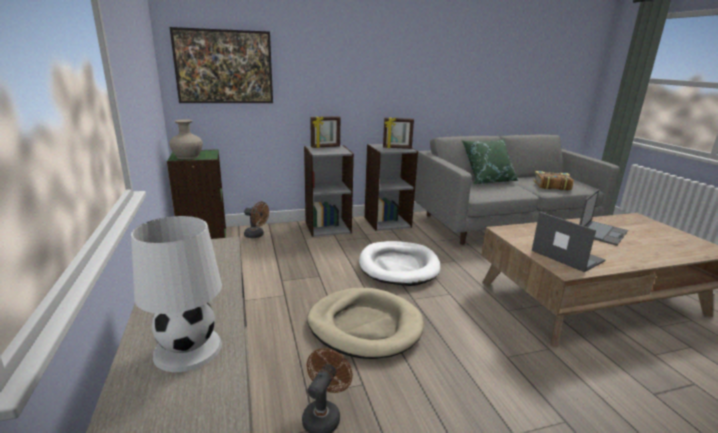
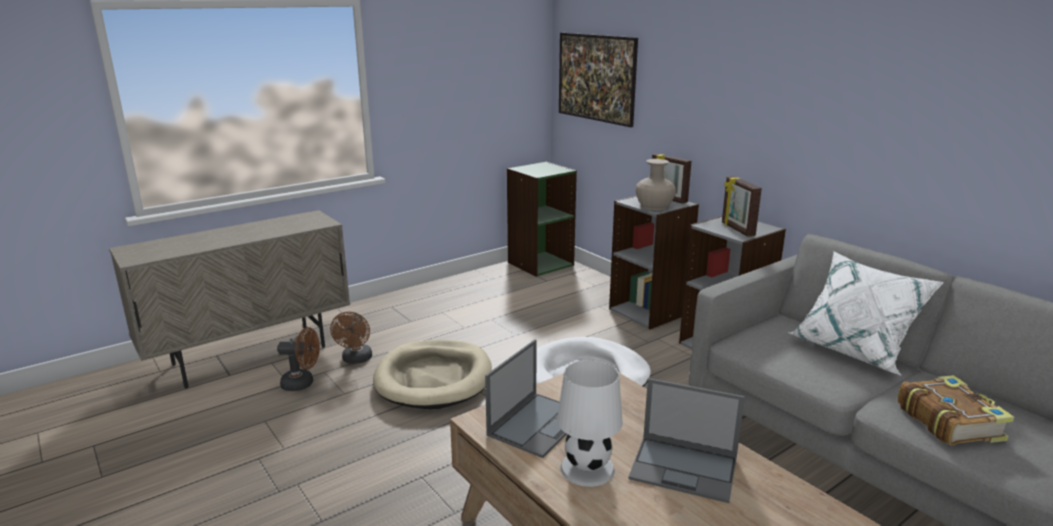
camera: 70 degrees right, 0 degrees up
white table lamp [131,216,222,372] -> white table lamp moved to [557,360,623,487]
beige vase [169,119,203,159] -> beige vase moved to [636,159,676,211]
brown fan [244,202,269,238] -> brown fan moved to [330,312,372,364]
green pillow [462,139,519,184] -> white pillow [788,251,944,376]

